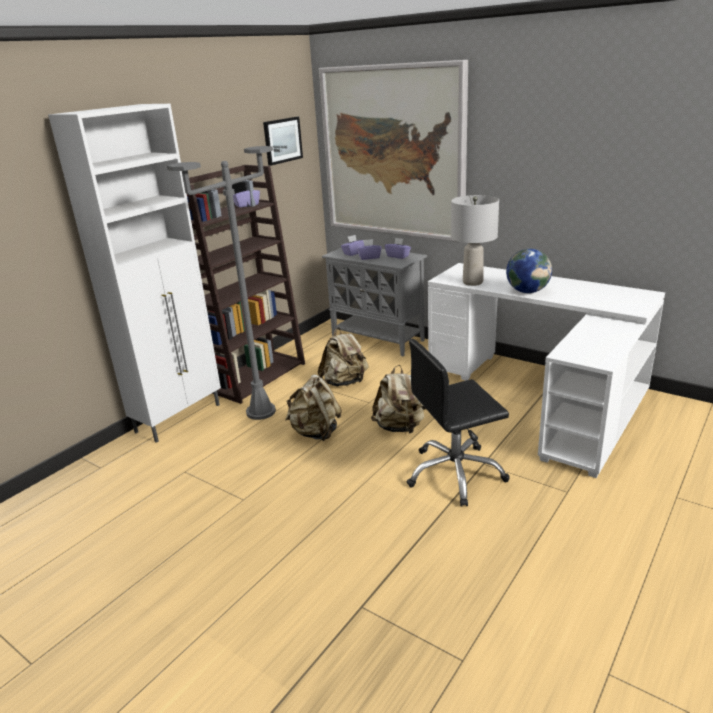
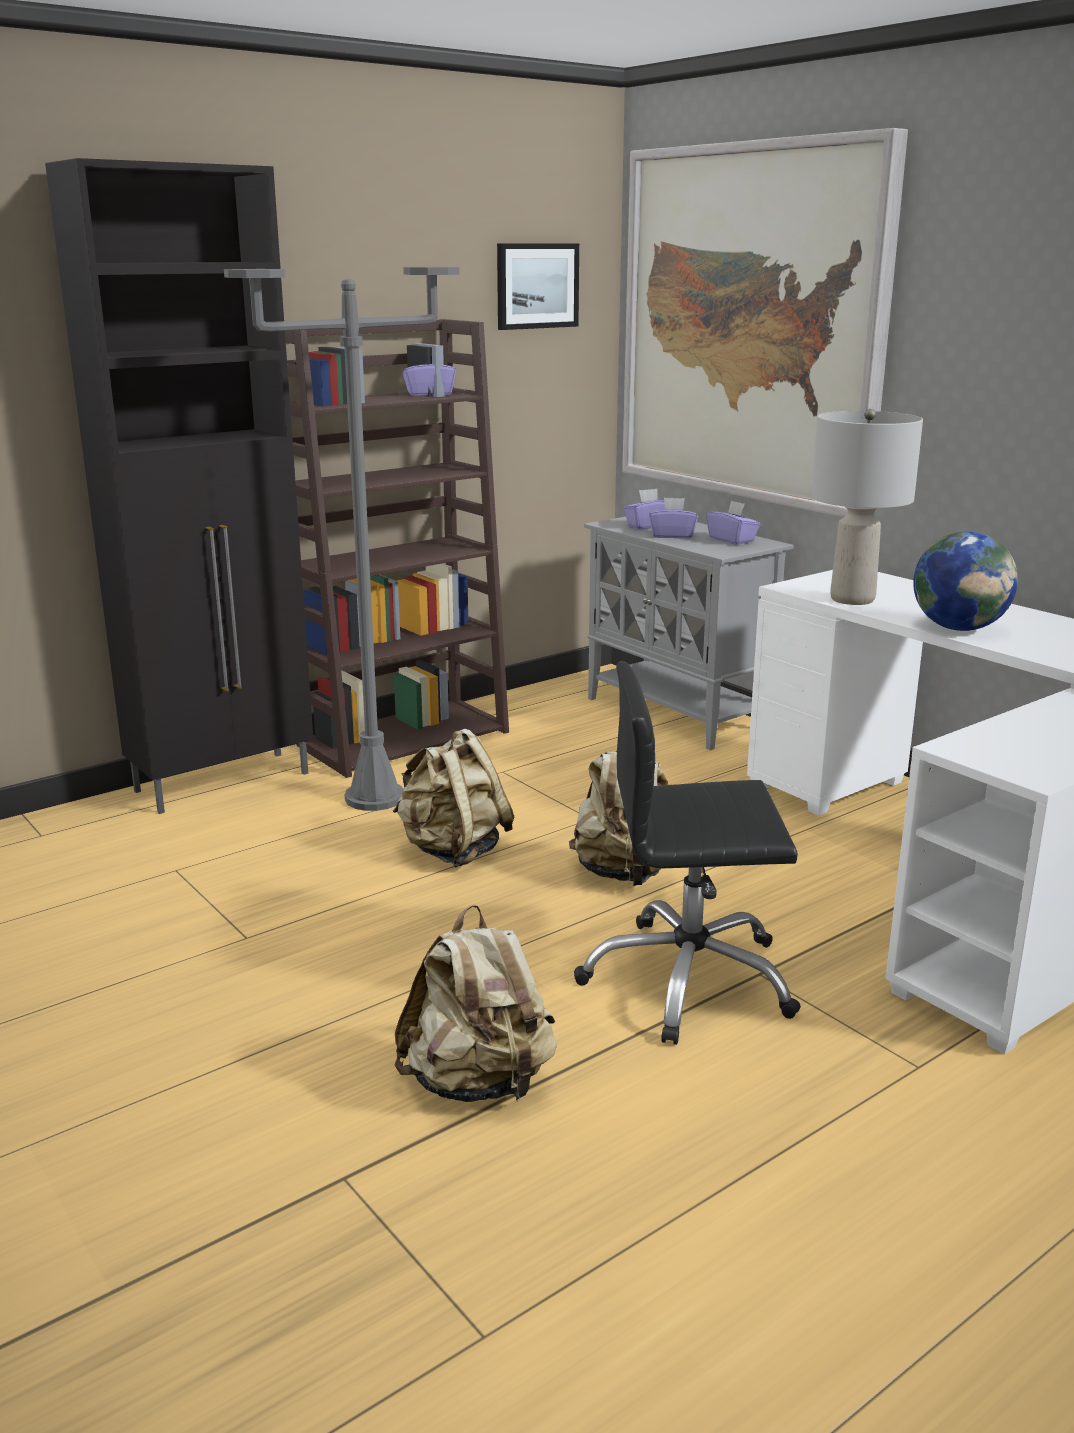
camera: 15 degrees right, 5 degrees down
white cabinet [48,104,221,443] -> black cabinet [45,158,313,814]
beige backpack [318,328,369,386] -> beige backpack moved to [395,905,557,1102]

